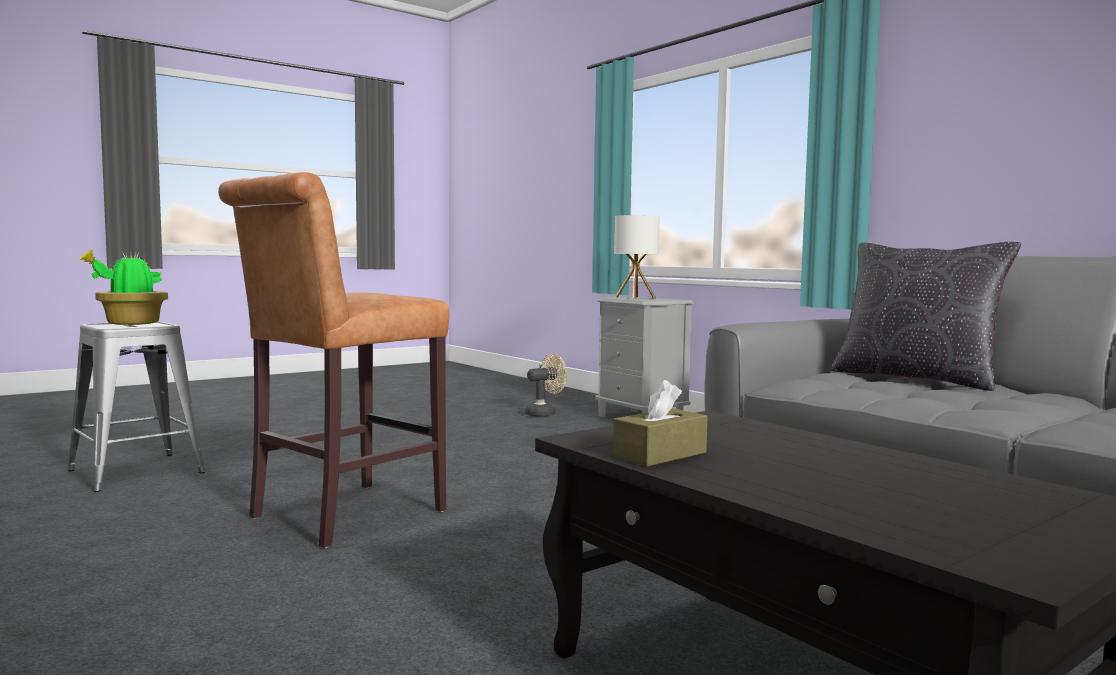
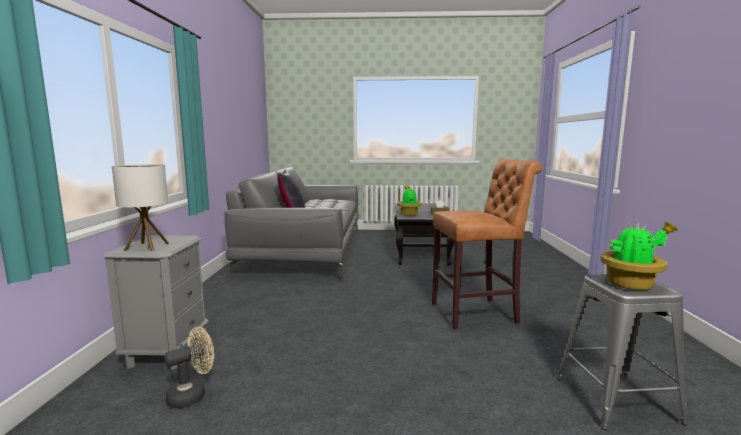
camera: 140 degrees left, 5 degrees up
beige fan [524,353,567,416] -> beige fan turned 135 degrees clockwise [164,327,214,408]
none -> potted plant [397,185,422,216]

